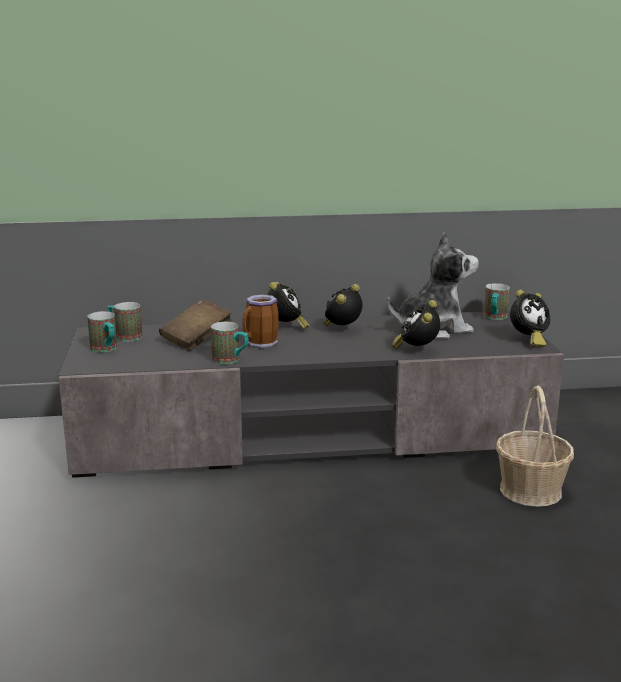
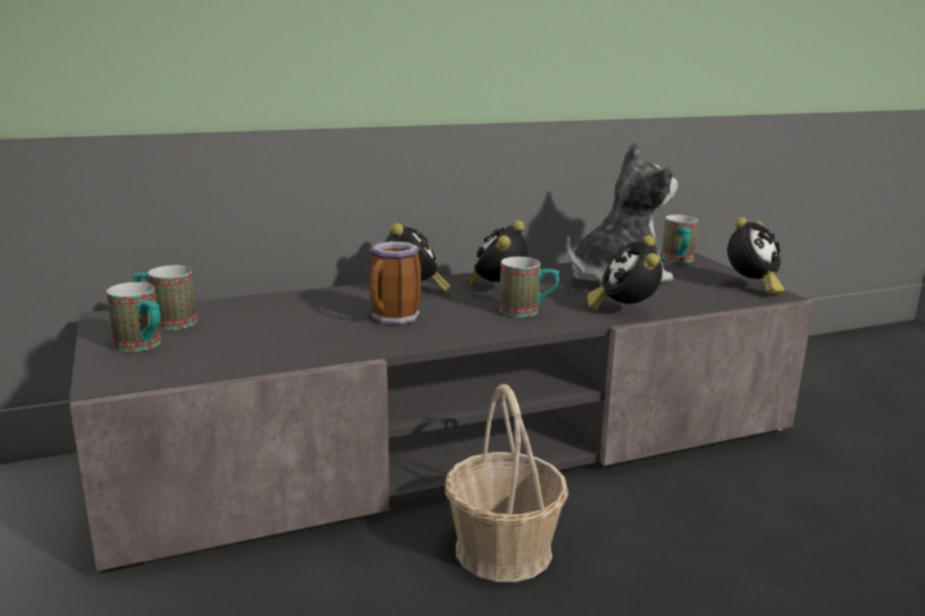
camera: 15 degrees left, 0 degrees up
brown book [159,299,232,351] -> none
mug [211,322,249,364] -> mug moved to [499,257,559,317]
basket [496,386,574,507] -> basket moved to [445,384,569,582]

